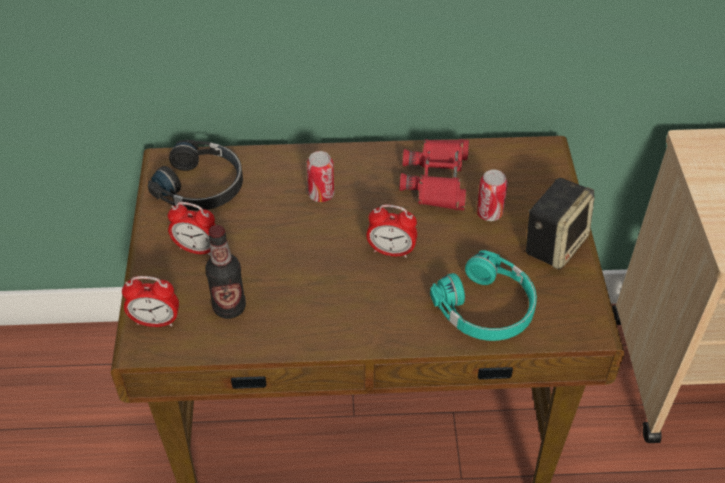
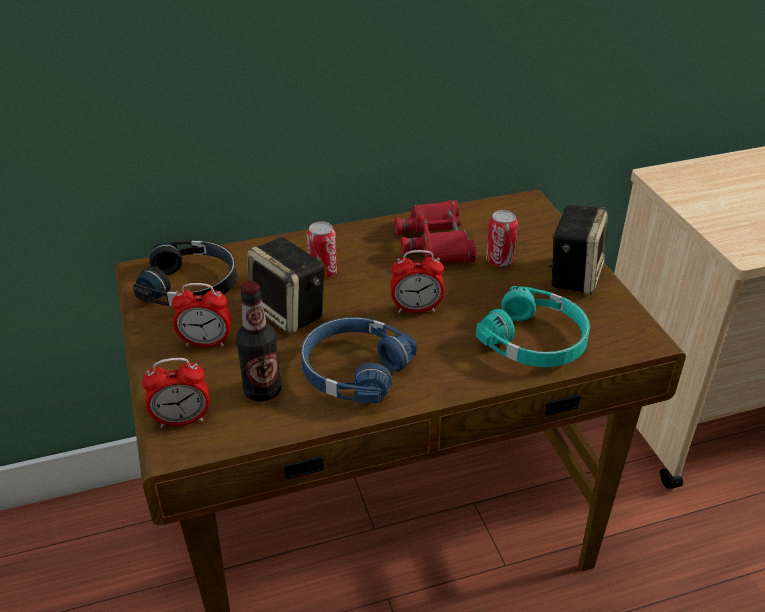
camera: 15 degrees left, 10 degrees down
none -> speaker [247,237,324,334]
none -> blue headphones [301,317,417,404]

